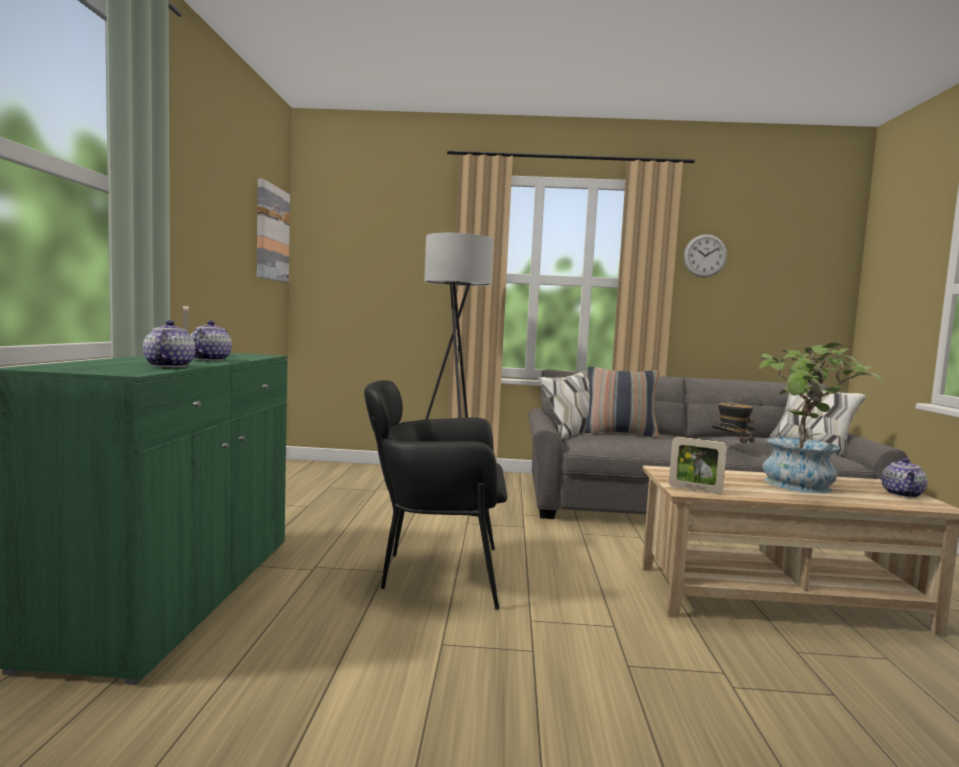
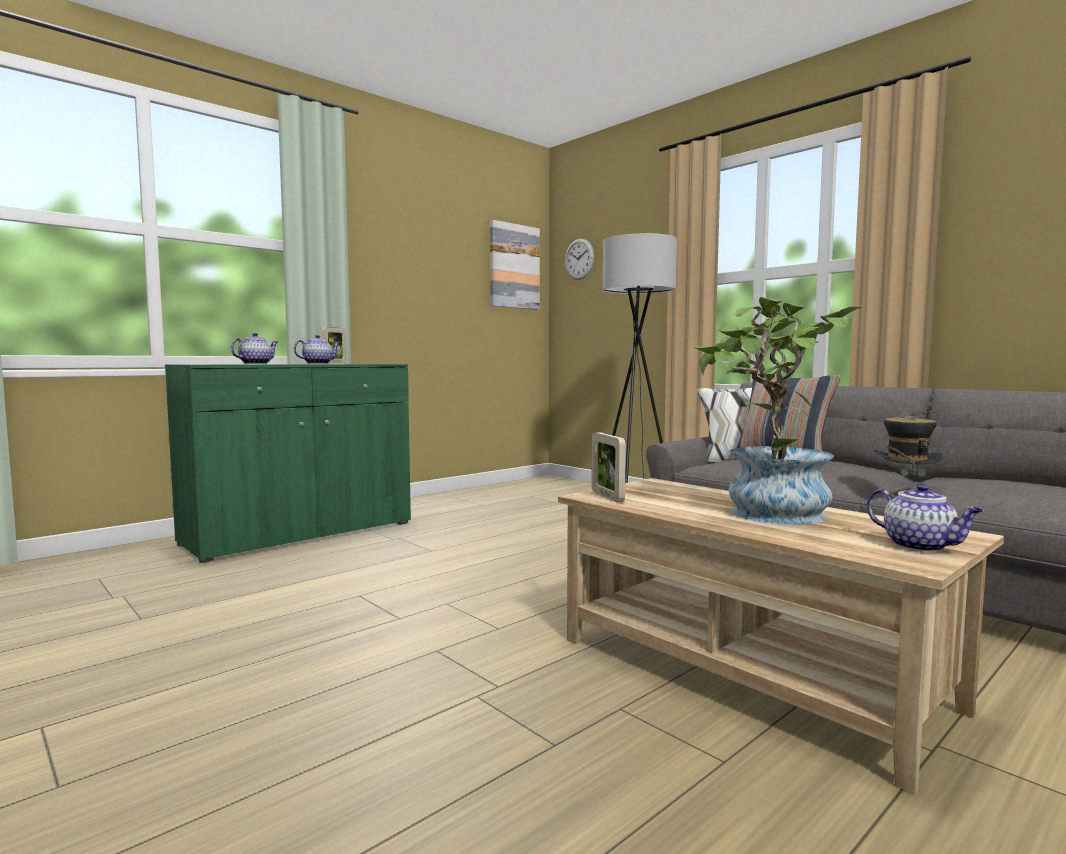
camera: 45 degrees right, 0 degrees up
black armchair [364,380,507,610] -> none
wall clock [684,234,727,277] -> wall clock moved to [565,239,594,280]
teapot [881,458,928,498] -> teapot turned 105 degrees counterclockwise [867,483,983,552]

